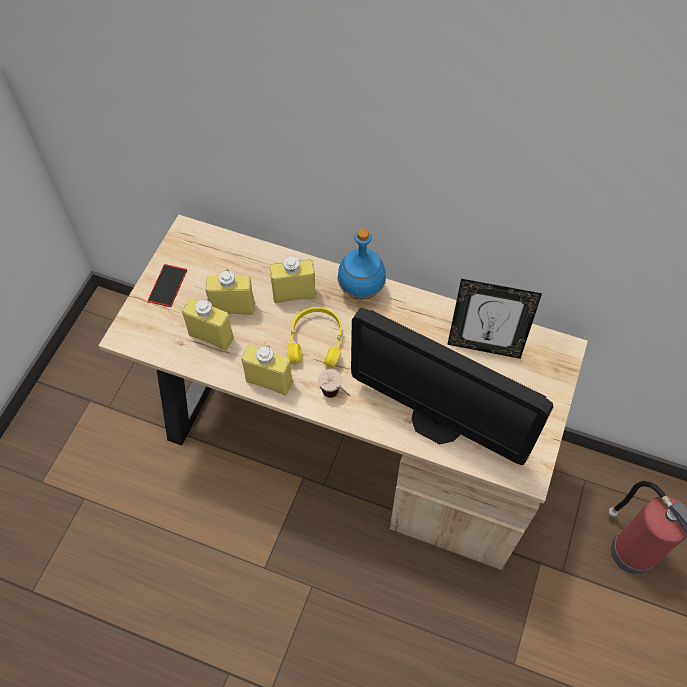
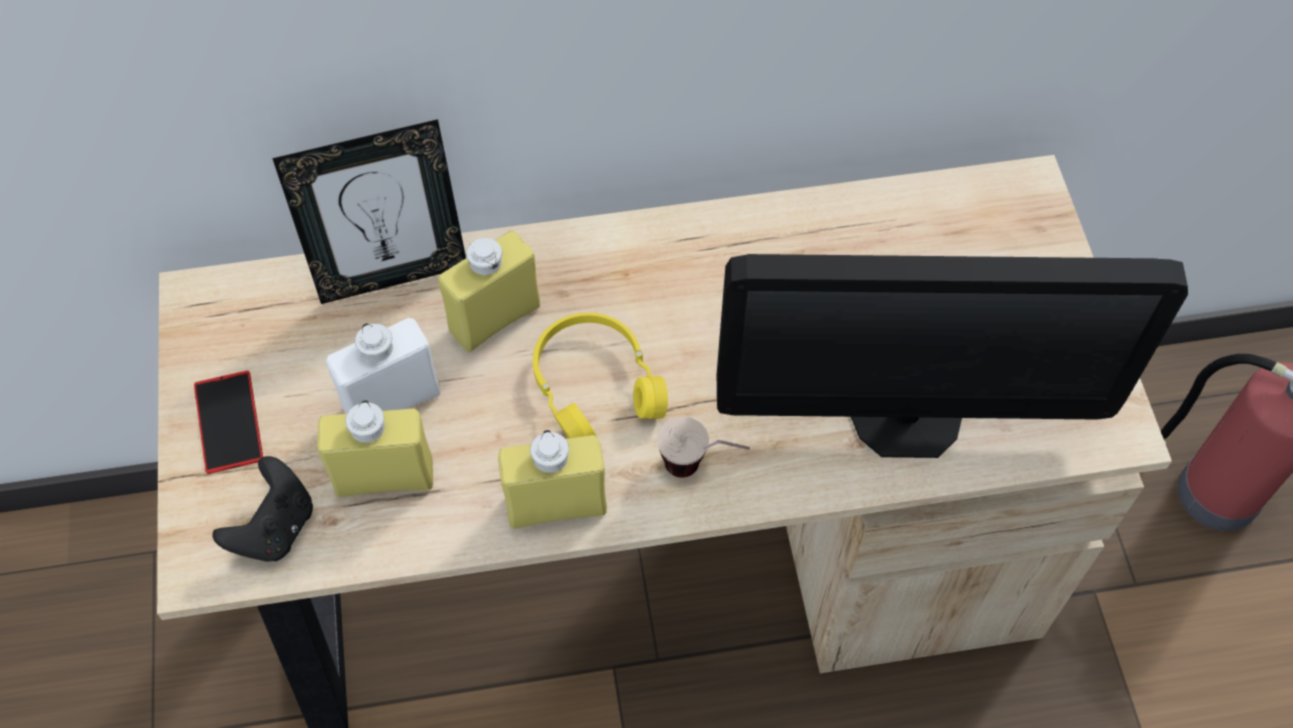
camera: 30 degrees left, 0 degrees up
yellow bottle [205,270,255,315] -> white bottle [326,318,441,414]
blue bottle [337,228,386,299] -> none
picture frame [447,279,542,359] -> picture frame moved to [272,119,466,304]
none -> black game controller [213,456,313,562]

